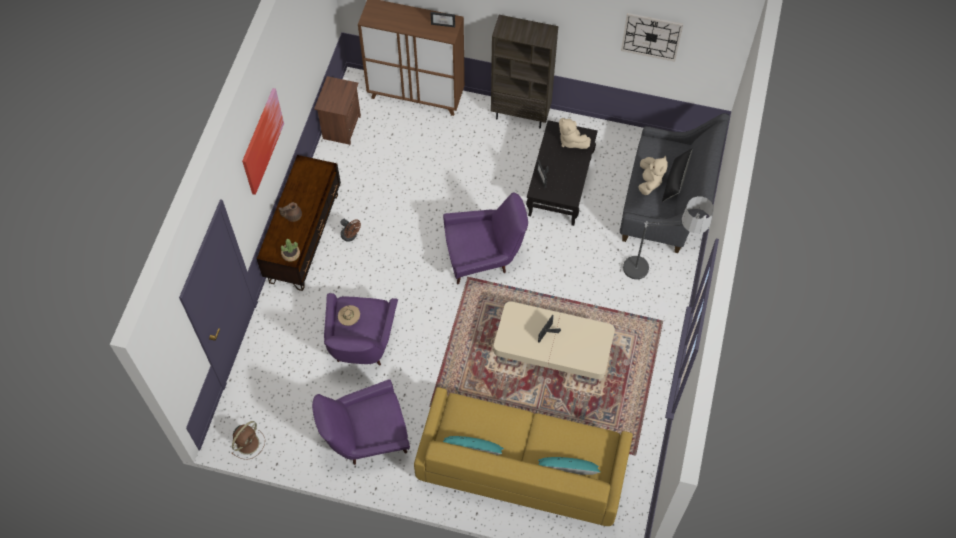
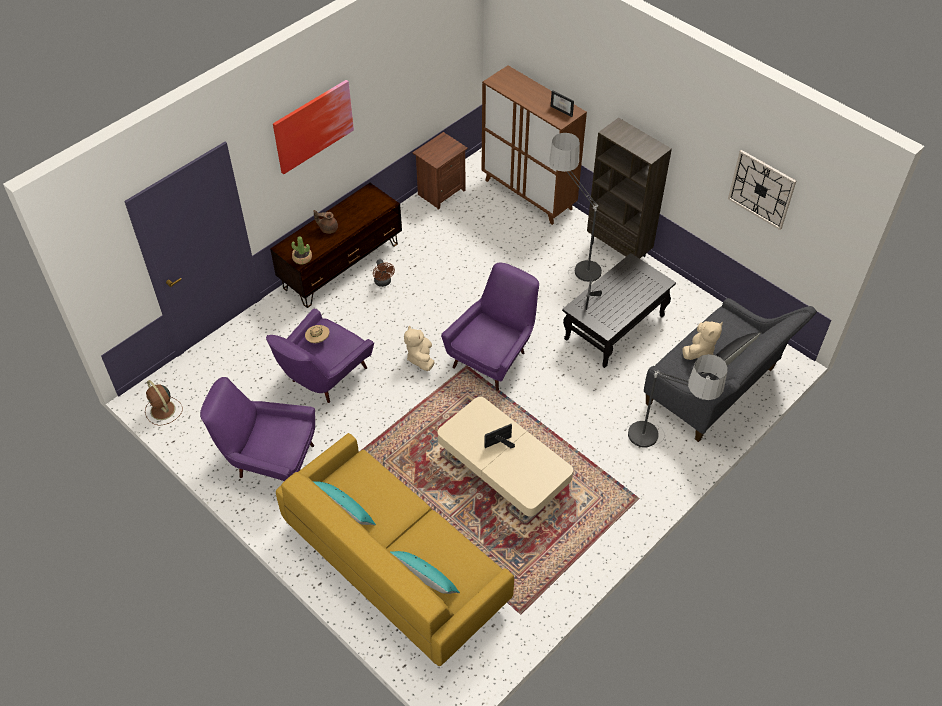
camera: 30 degrees right, 10 degrees down
brown fan [231,421,265,460] -> brown fan turned 75 degrees clockwise [145,380,183,426]
purple armchair [443,193,528,284] -> purple armchair turned 75 degrees counterclockwise [441,262,539,391]
beige plush toy [559,118,591,149] -> beige plush toy moved to [404,325,435,371]
none -> floor lamp [549,133,602,282]

